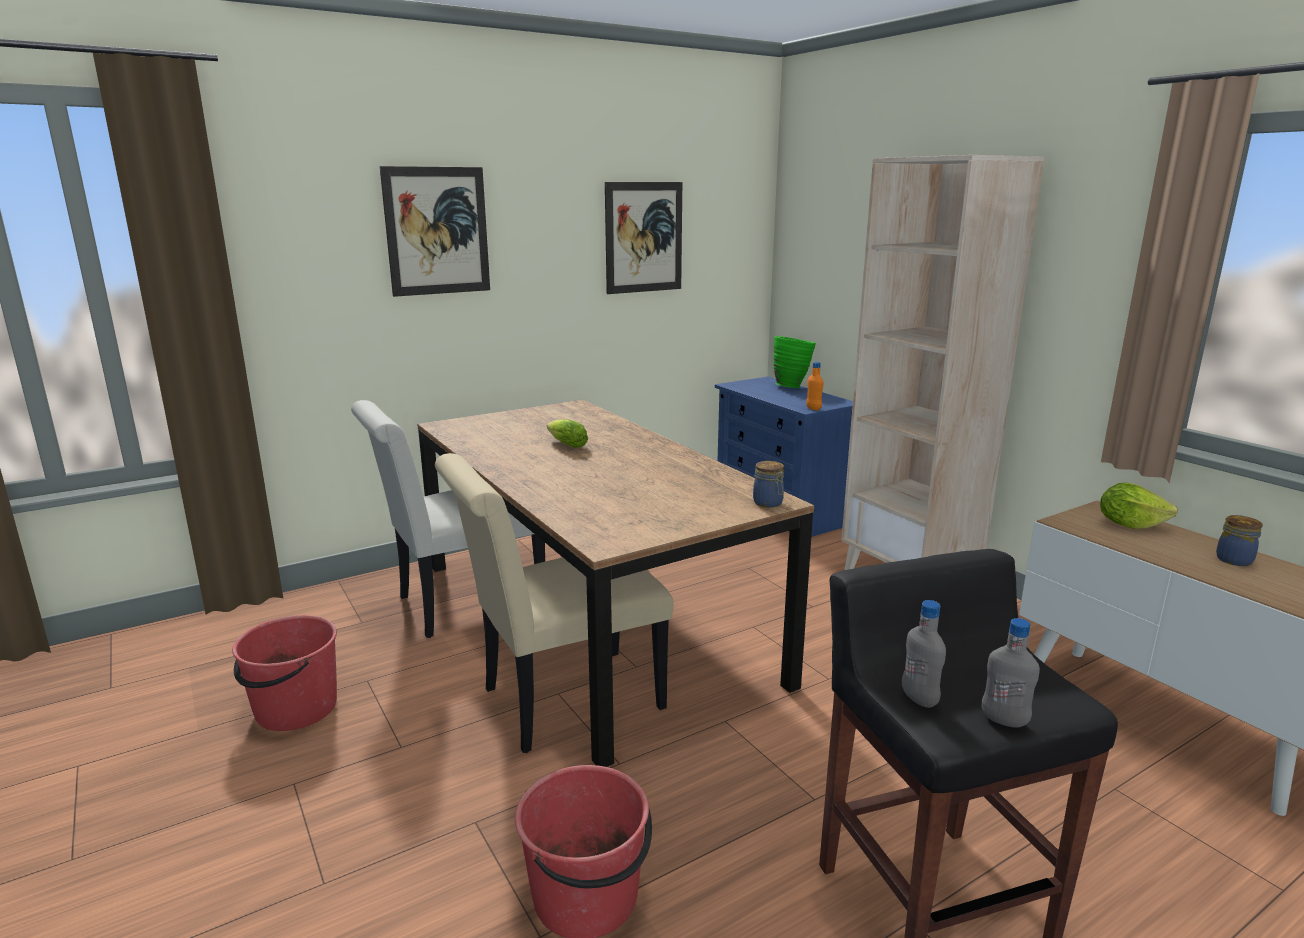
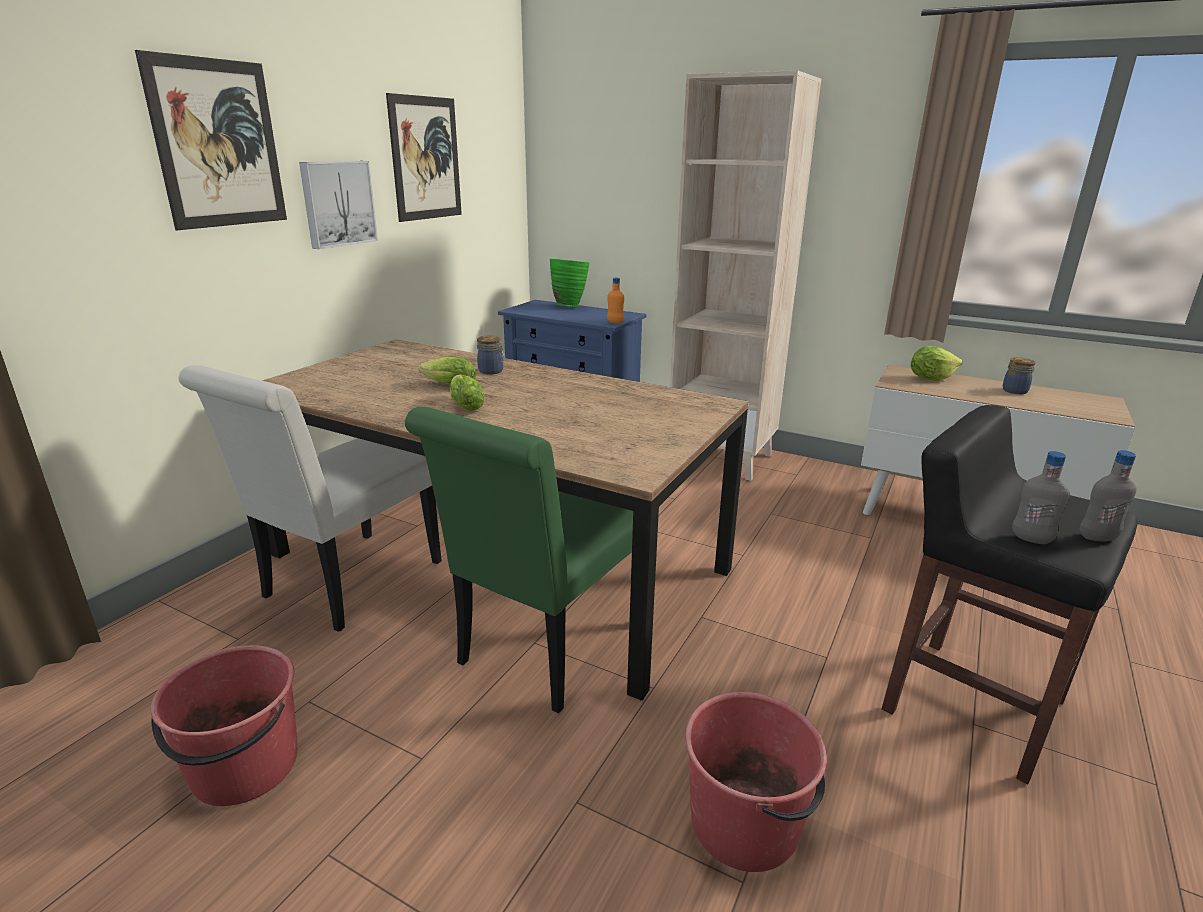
camera: 30 degrees left, 5 degrees up
beige chair [435,453,674,753] -> green chair [405,407,633,713]
jar [753,461,784,507] -> jar moved to [477,335,504,374]
none -> picture [299,161,378,249]
none -> lettuce [450,374,485,410]

